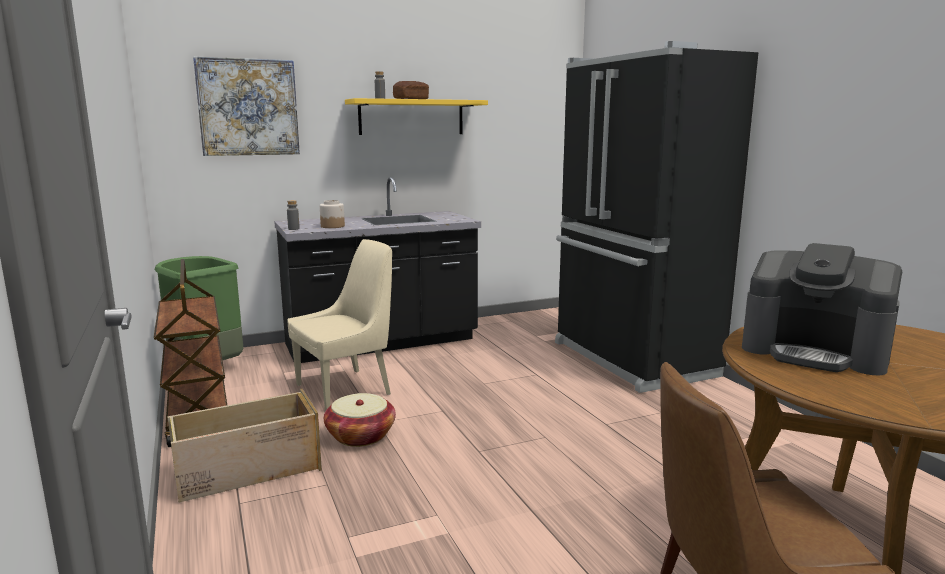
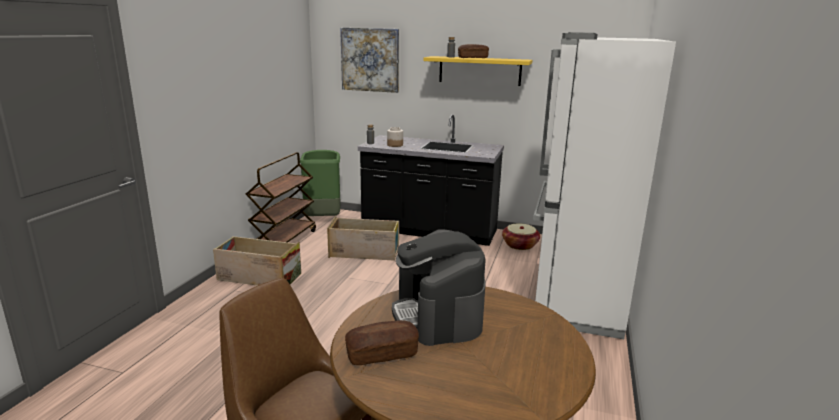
camera: 40 degrees right, 5 degrees up
beige chair [287,239,392,410] -> crate [327,216,399,261]
basket [324,393,396,447] -> basket moved to [502,224,540,250]
black fridge [555,41,759,393] -> white fridge [533,32,676,339]
none -> bread [345,320,419,365]

